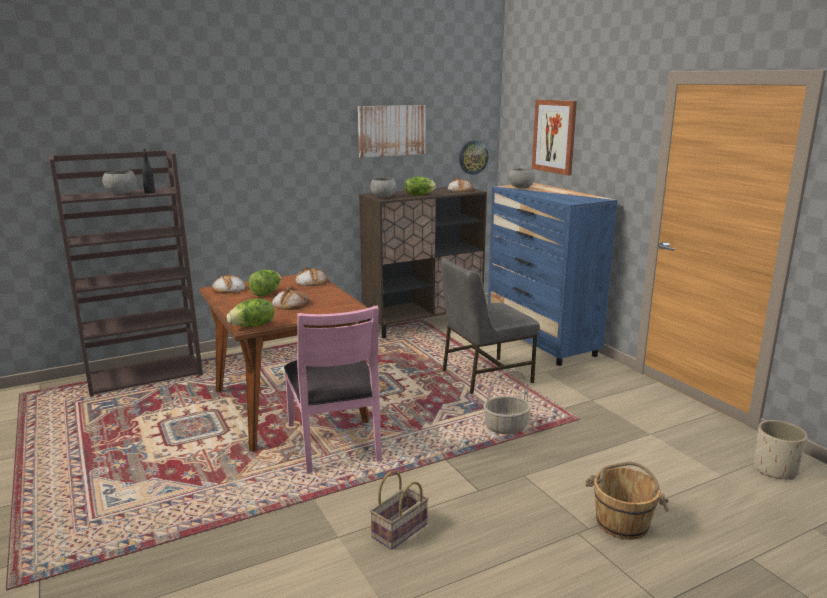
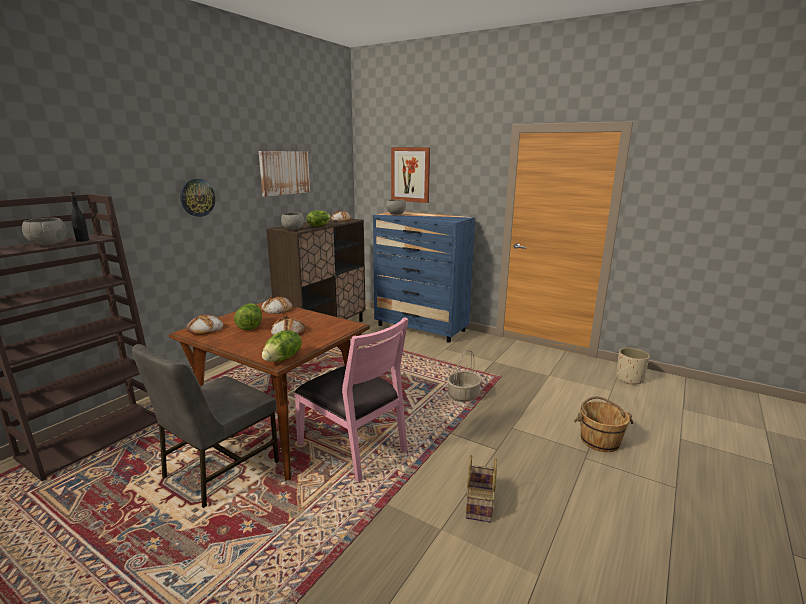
camera: 30 degrees left, 0 degrees up
grey chair [441,258,540,394] -> grey chair moved to [132,344,279,508]
wall clock [459,140,489,175] -> wall clock moved to [180,179,215,217]

